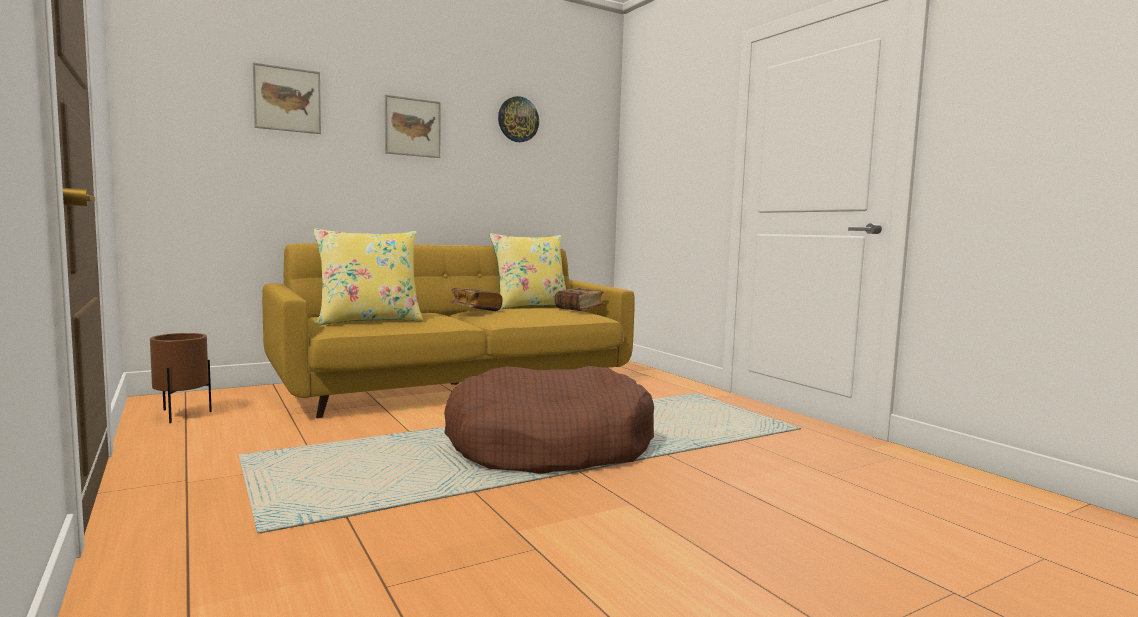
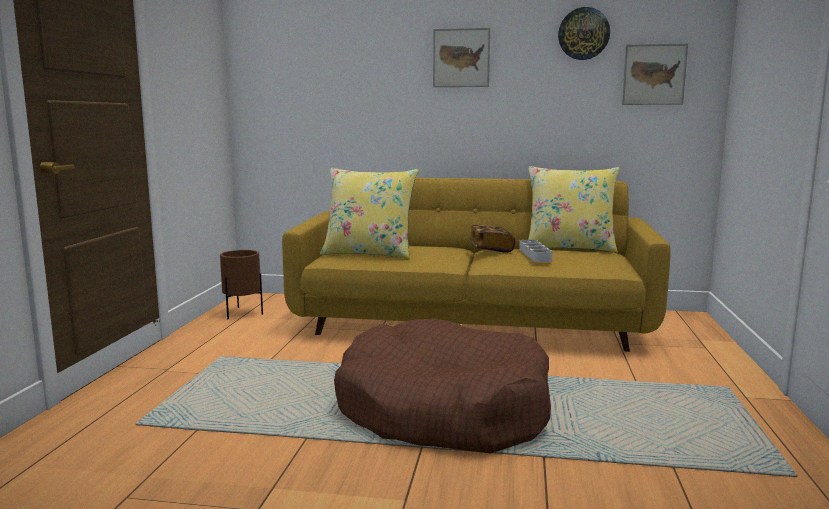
camera: 40 degrees right, 5 degrees up
picture [253,62,321,134] -> picture moved to [622,43,688,105]
book [555,288,604,311] -> none
none -> grey tray [519,240,553,262]

